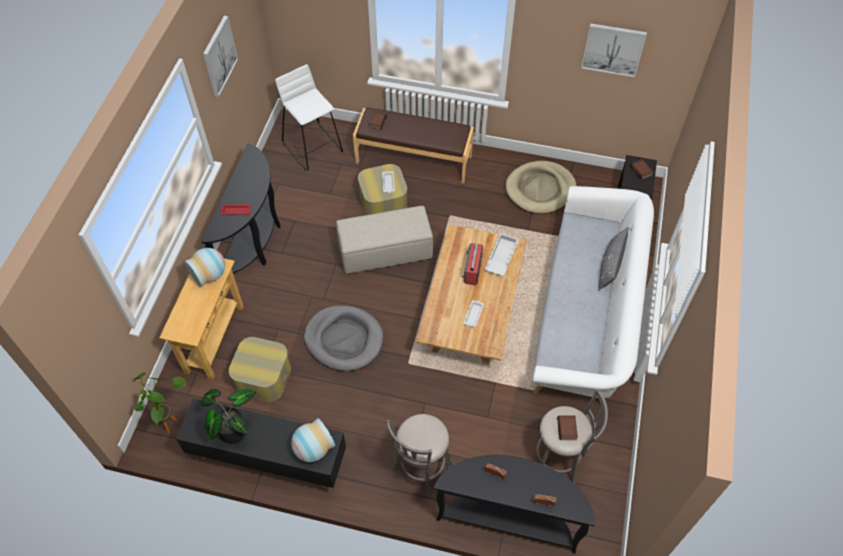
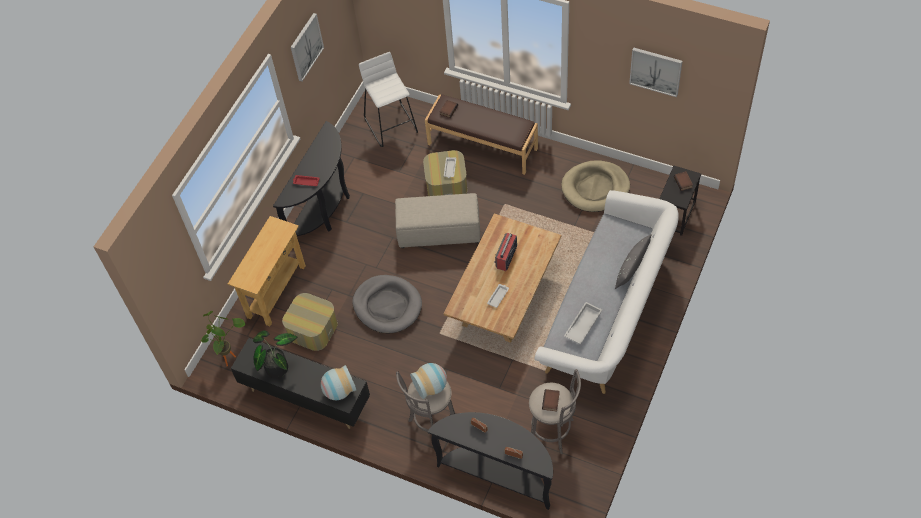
camera: 15 degrees right, 0 degrees up
vase [184,248,225,287] -> vase moved to [410,363,447,399]
white tray [485,233,519,276] -> white tray moved to [564,302,602,344]

